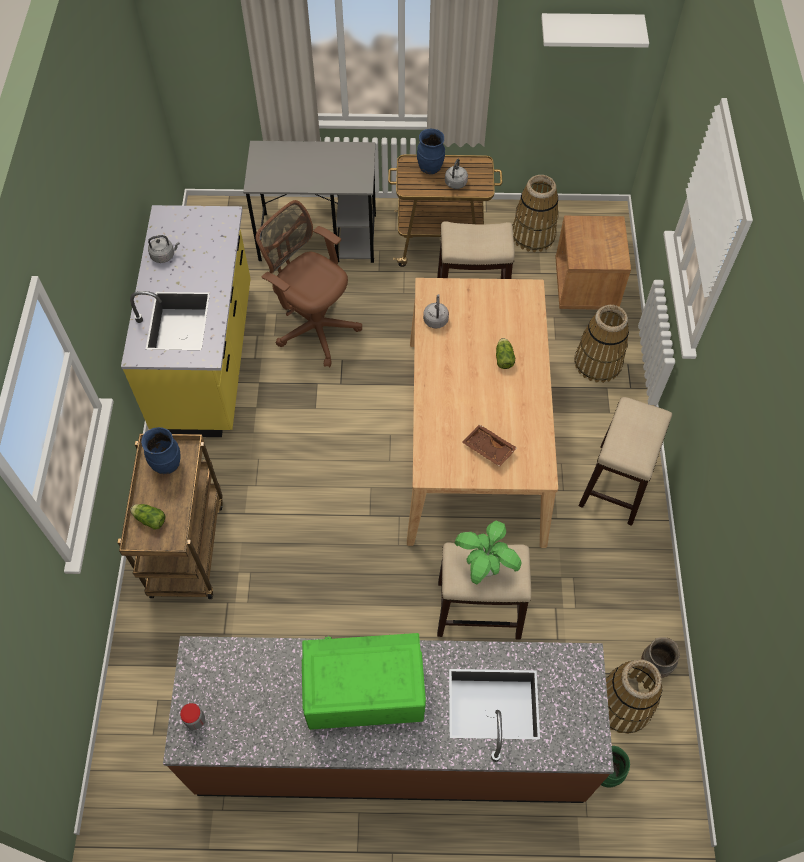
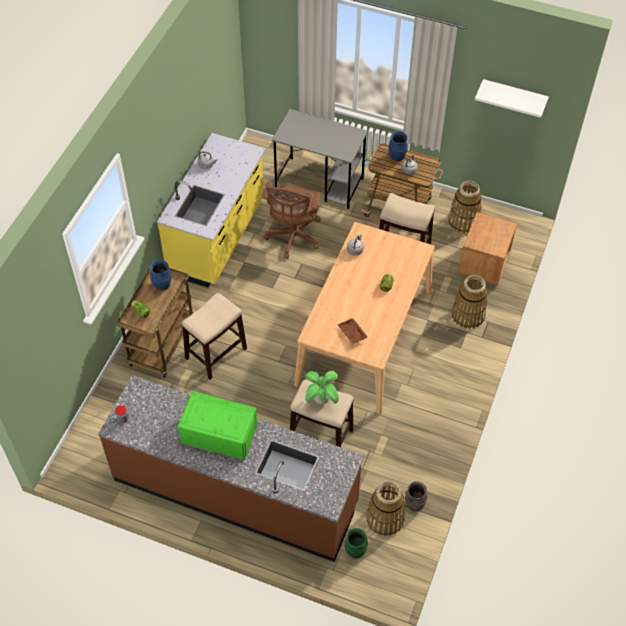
camera: 20 degrees right, 5 degrees down
brown office chair [256,200,362,367] -> brown office chair turned 135 degrees counterclockwise [262,182,321,259]
stool [579,397,672,526] -> stool moved to [182,293,247,380]

